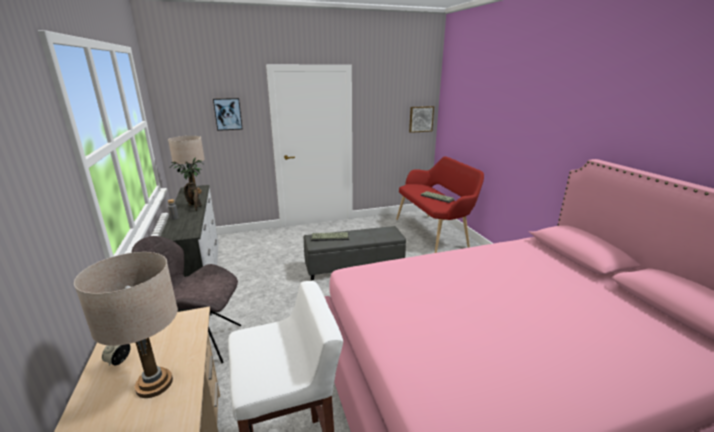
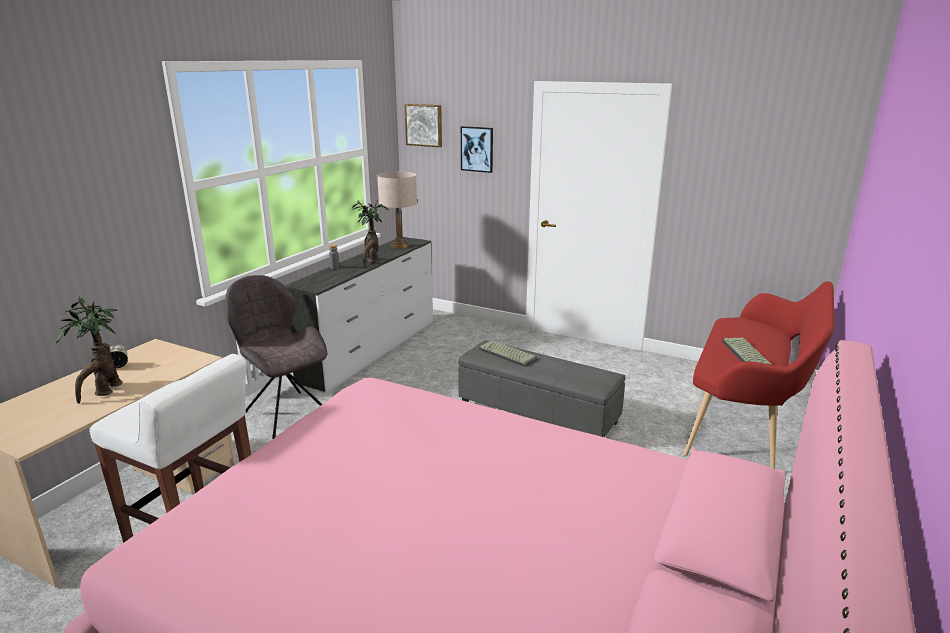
camera: 45 degrees right, 0 degrees up
beige table lamp [74,252,178,398] -> potted plant [56,296,123,404]
picture [409,106,434,133] -> picture moved to [404,104,442,147]

